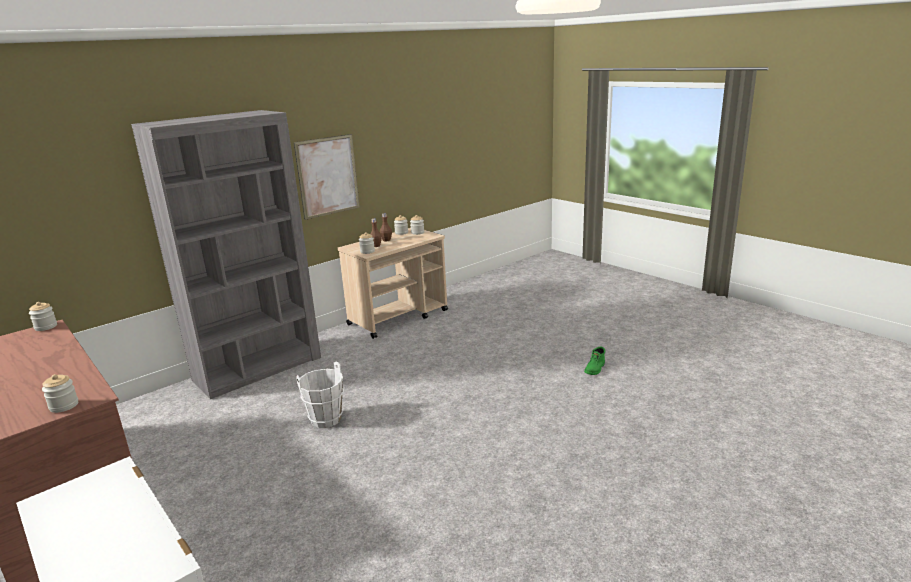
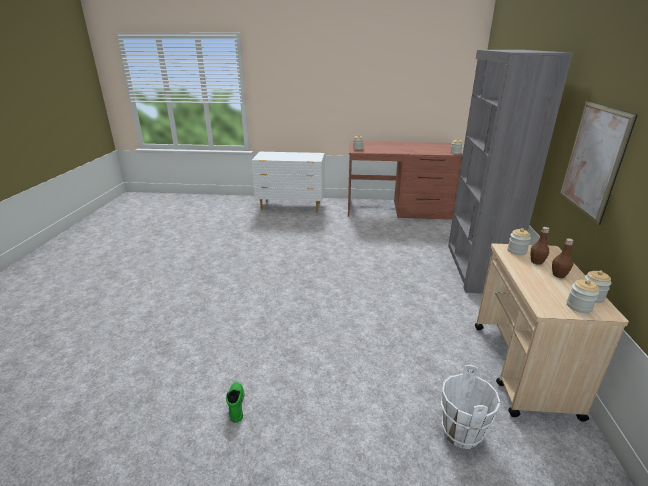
camera: 135 degrees right, 5 degrees up
white bucket [296,361,344,428] -> white bucket moved to [441,365,500,449]

